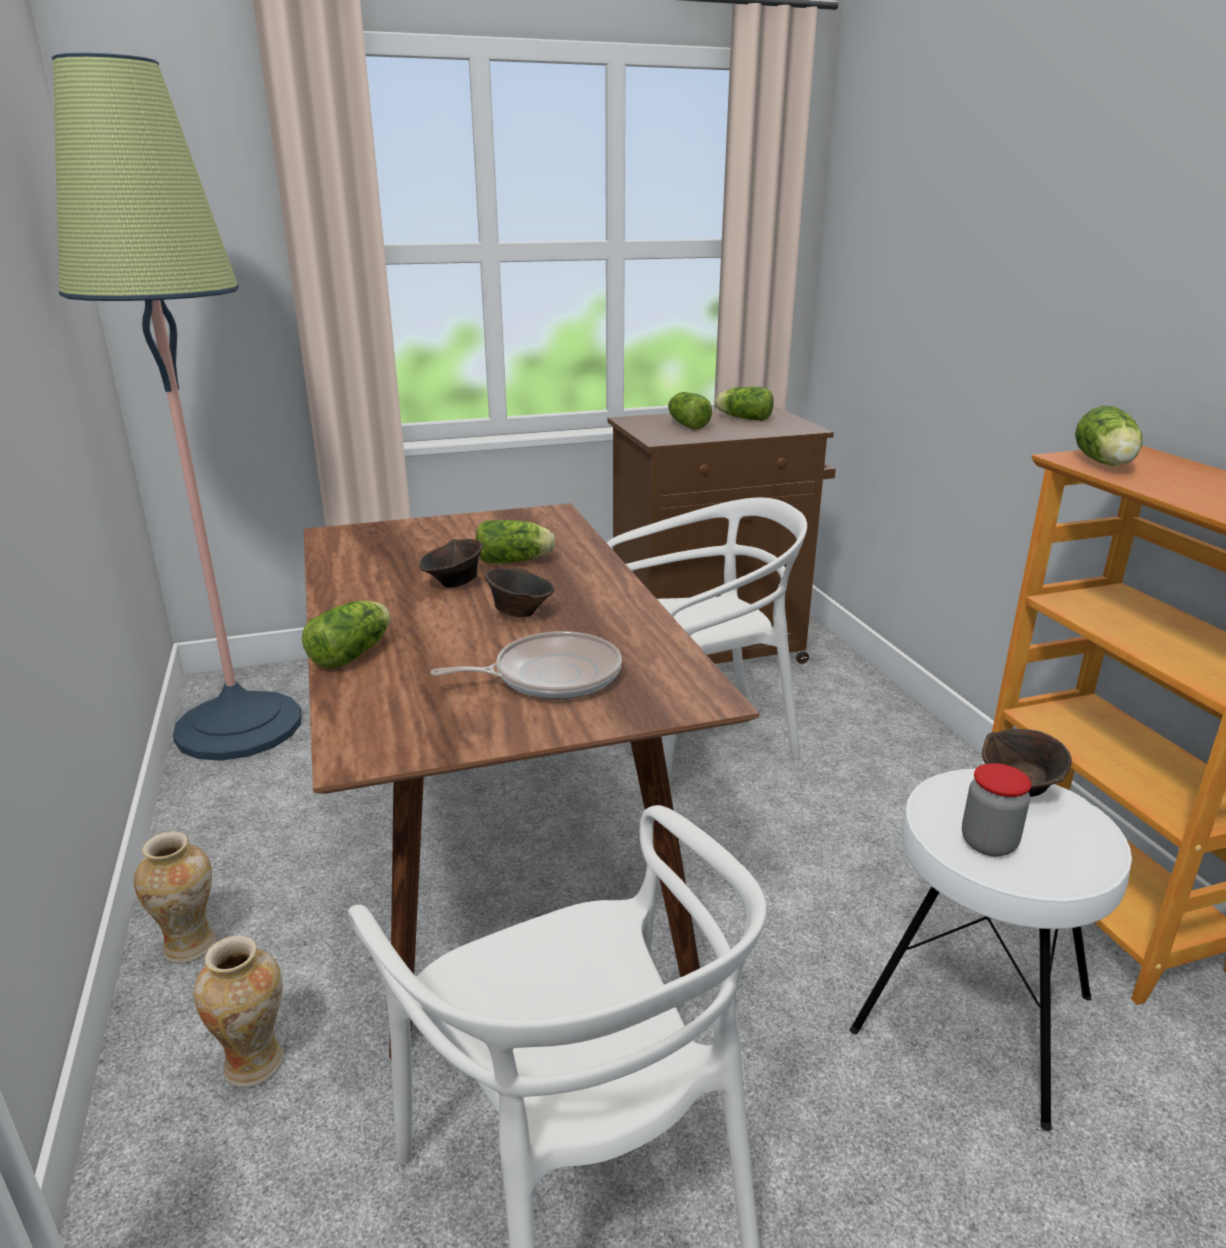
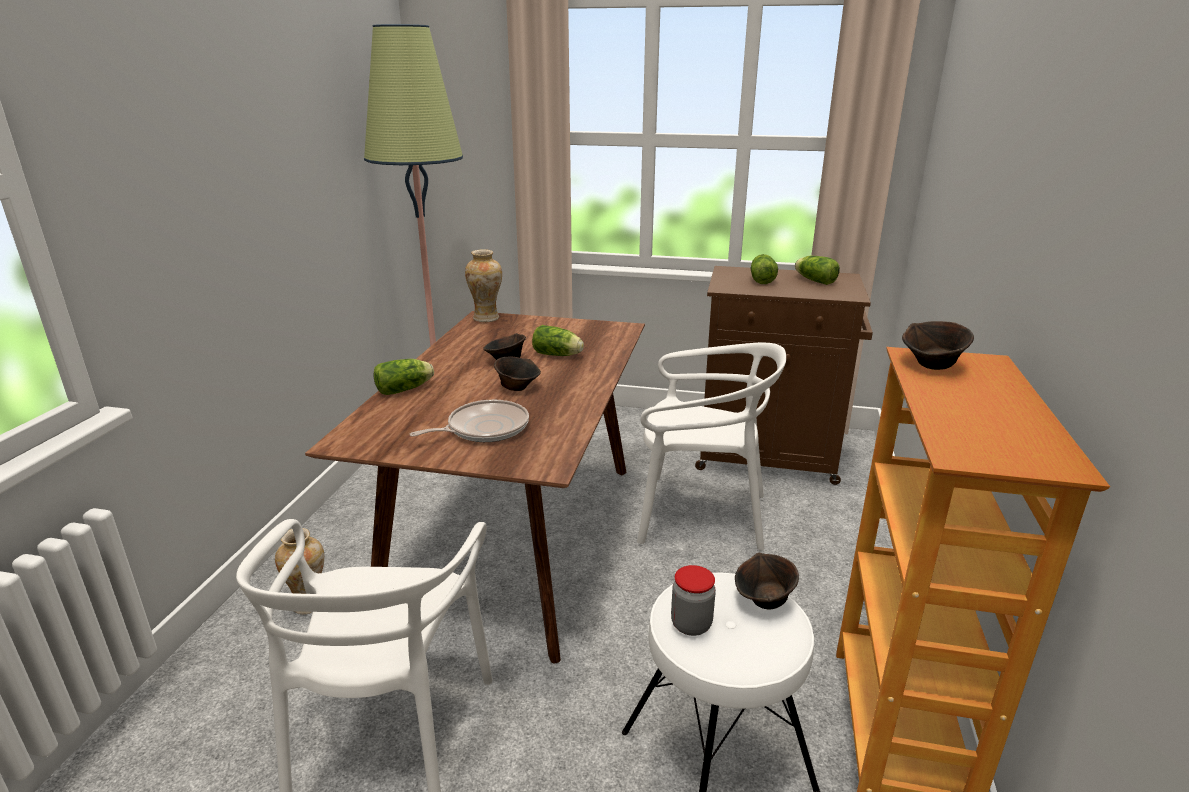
camera: 30 degrees right, 0 degrees up
vase [134,831,216,964] -> vase moved to [465,249,502,322]
frying pan [430,631,622,699] -> frying pan turned 45 degrees counterclockwise [410,400,529,442]
lettuce [1075,406,1143,466] -> brown bowl [902,321,974,370]

